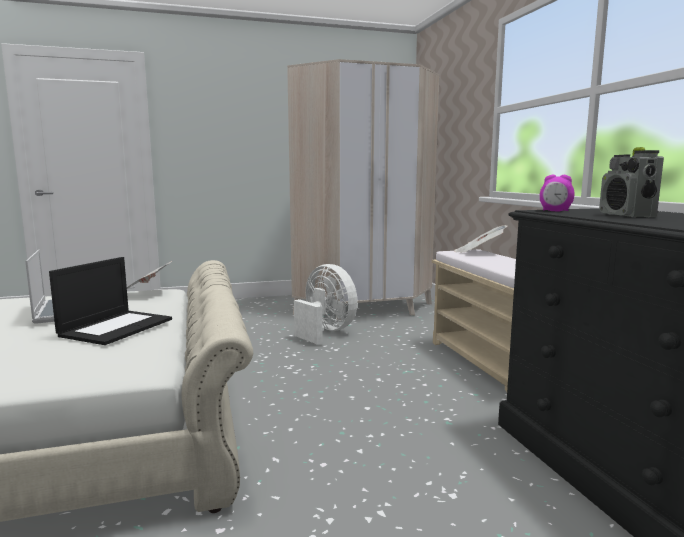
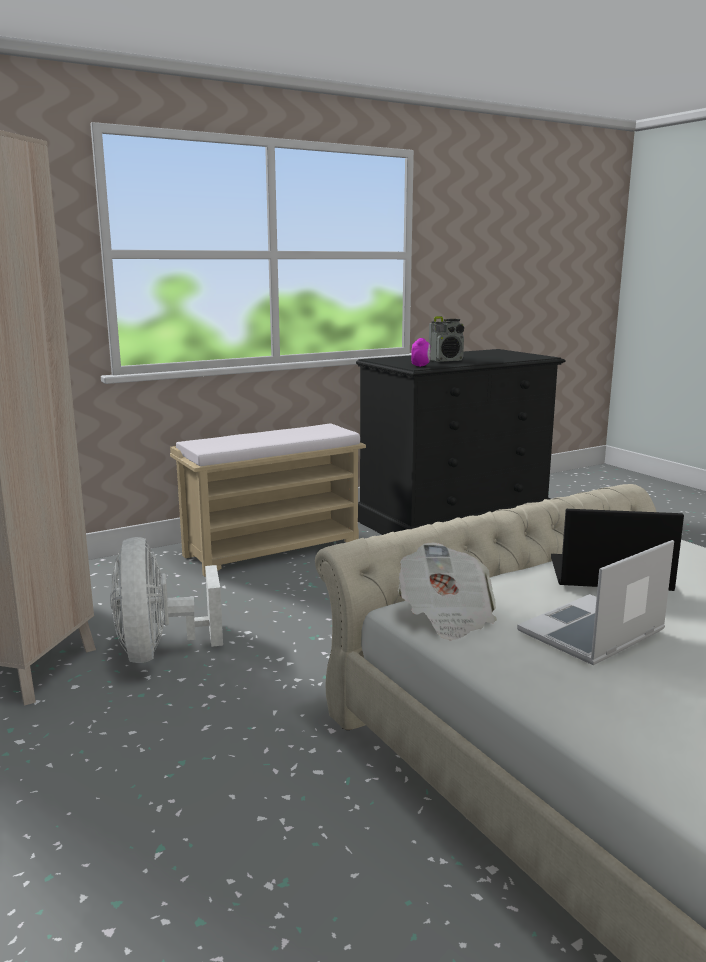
camera: 105 degrees left, 5 degrees up
white fan [294,264,358,344] -> white fan turned 45 degrees counterclockwise [110,537,223,663]
newspaper [454,225,508,253] -> none

